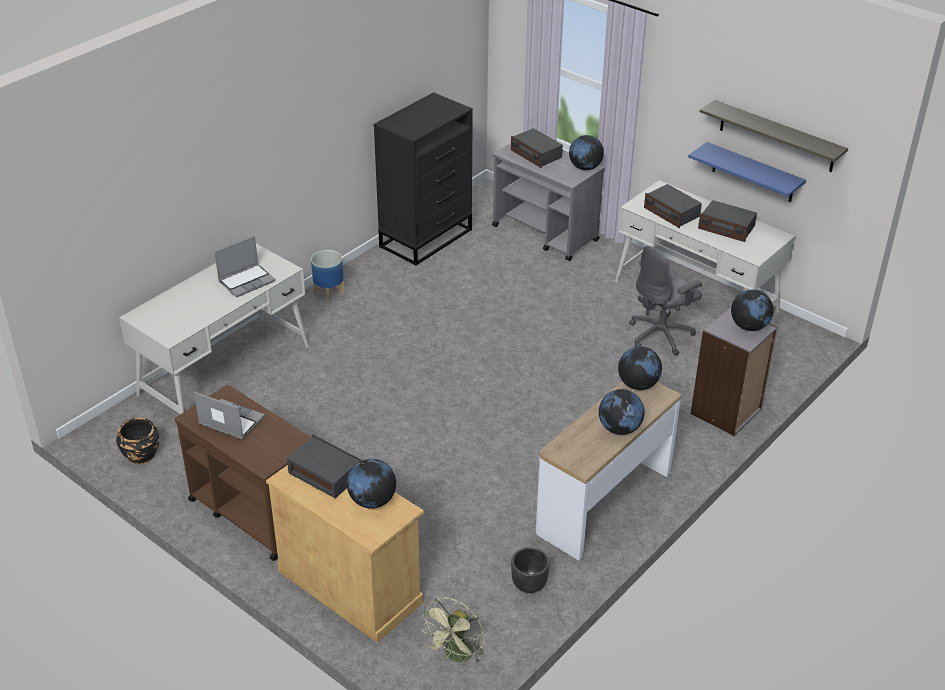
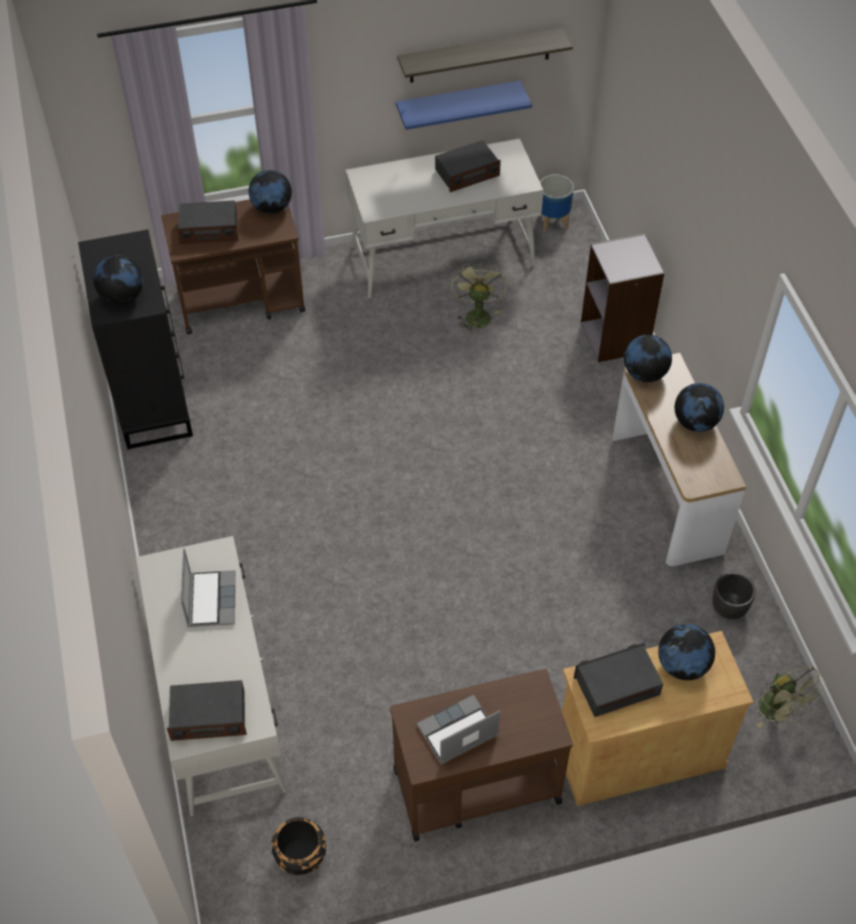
camera: 55 degrees left, 15 degrees up
planter [311,250,345,303] -> planter moved to [539,174,574,232]
grey cart [492,143,605,261] -> brown cart [161,199,305,334]
grey office chair [629,246,702,356] -> green fan [451,261,508,334]
radio [644,184,702,228] -> radio moved to [167,680,247,741]
globe [731,289,774,331] -> globe moved to [93,255,143,305]

